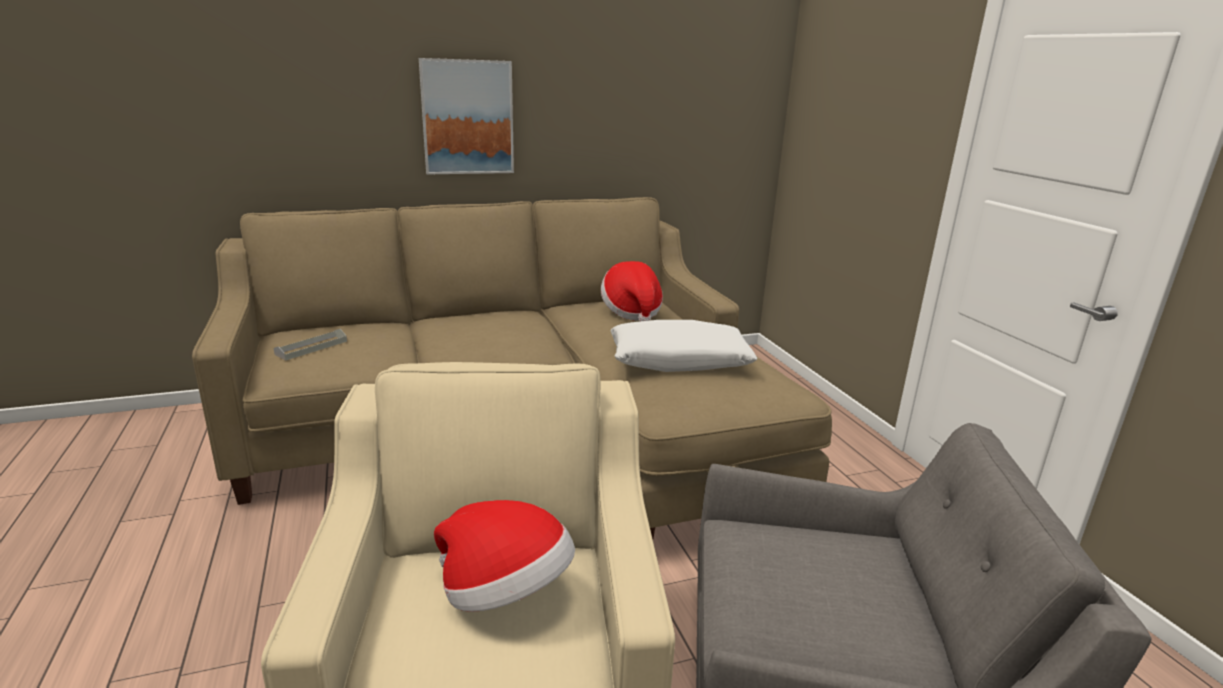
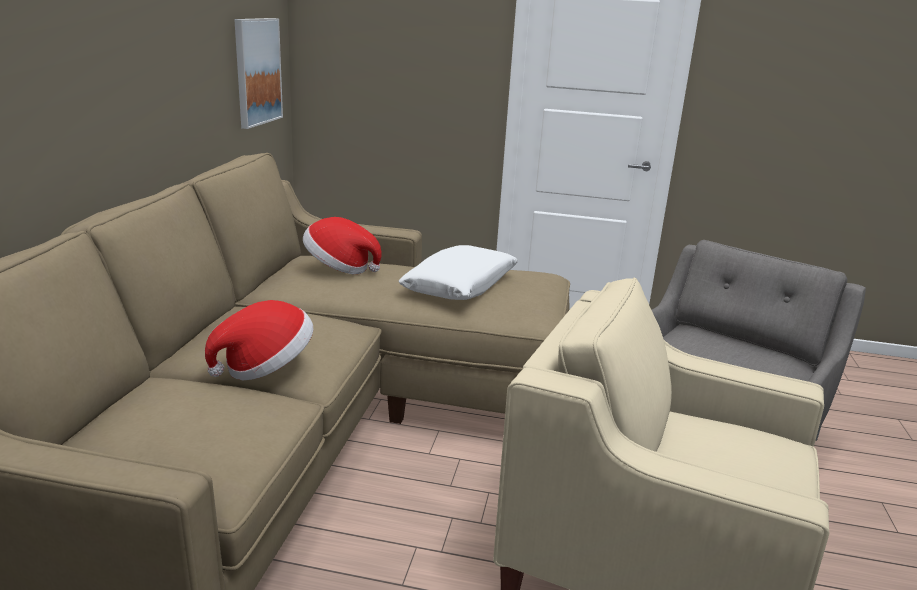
camera: 60 degrees left, 0 degrees up
grey tray [273,329,347,361] -> none
picture [419,58,514,174] -> picture moved to [234,18,283,129]
hat [434,500,575,612] -> hat moved to [205,300,313,381]

